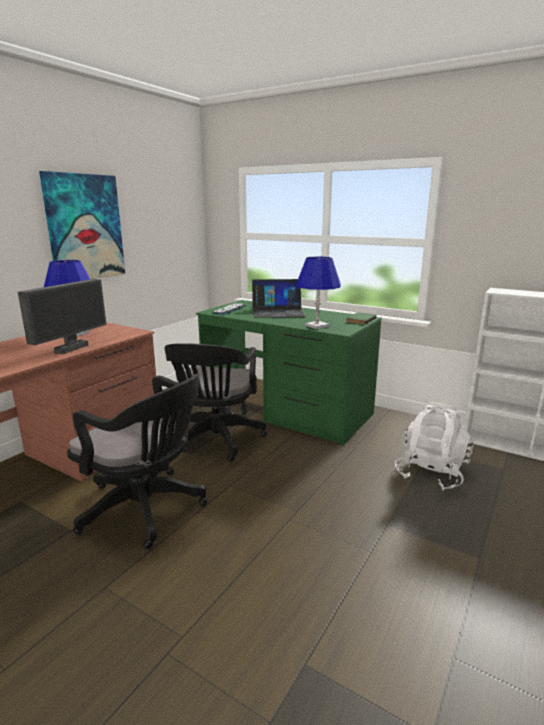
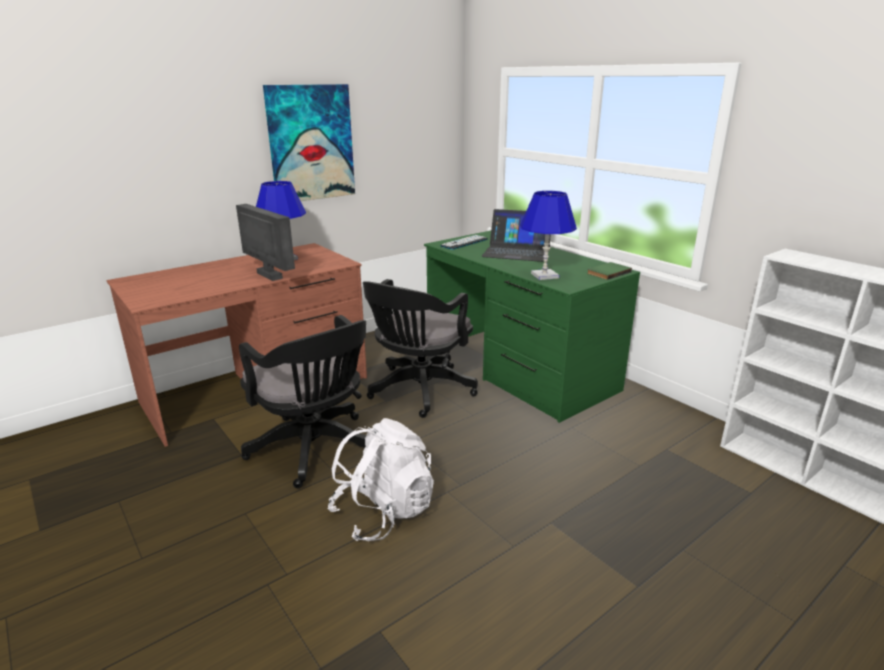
camera: 20 degrees right, 5 degrees up
monitor [18,279,107,354] -> monitor turned 90 degrees counterclockwise [236,204,295,281]
white backpack [395,402,473,490] -> white backpack moved to [327,418,434,541]

